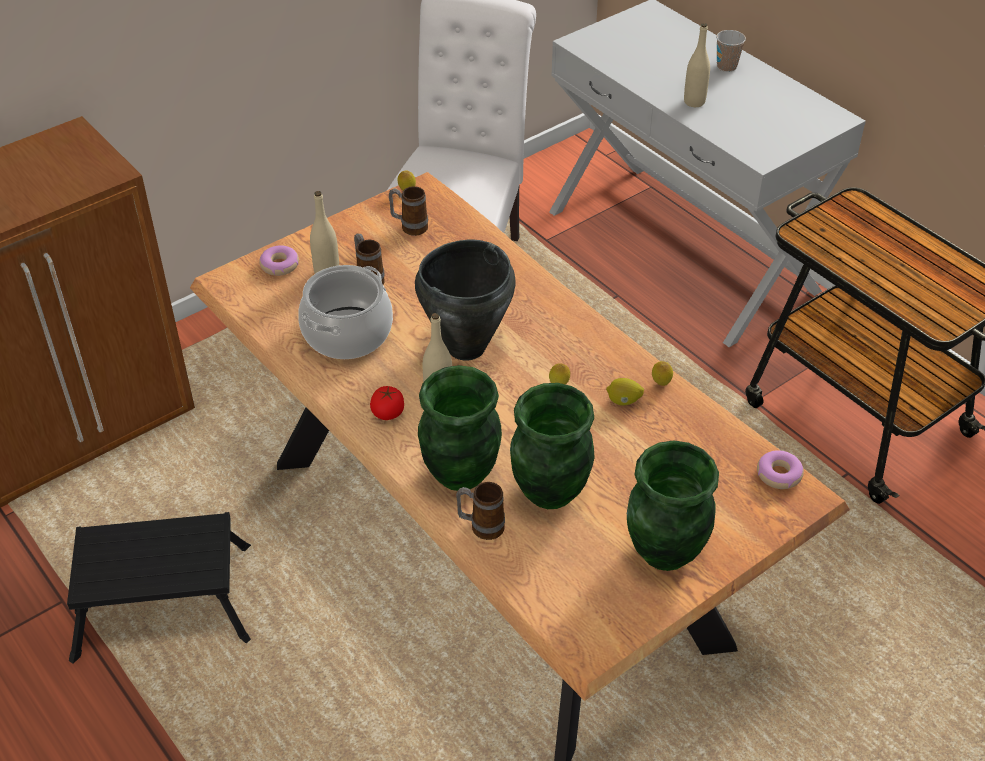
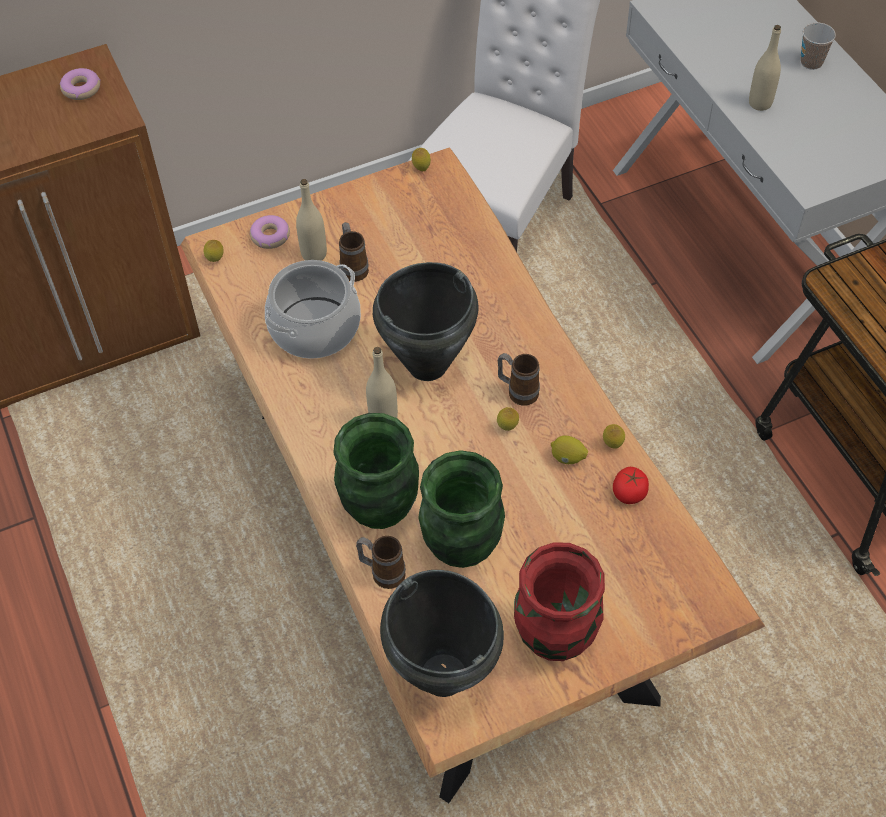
camera: 15 degrees right, 10 degrees up
black step ladder [67,512,251,664] -> none
tomato [370,386,404,420] -> tomato moved to [613,467,649,504]
mug [389,186,428,236] -> mug moved to [498,353,540,406]
green vase [627,440,719,571] -> red vase [514,542,605,661]
donut [757,450,804,489] -> donut moved to [60,68,100,100]
none -> lemon [203,240,224,262]
none -> black cooking pot [380,570,504,697]

